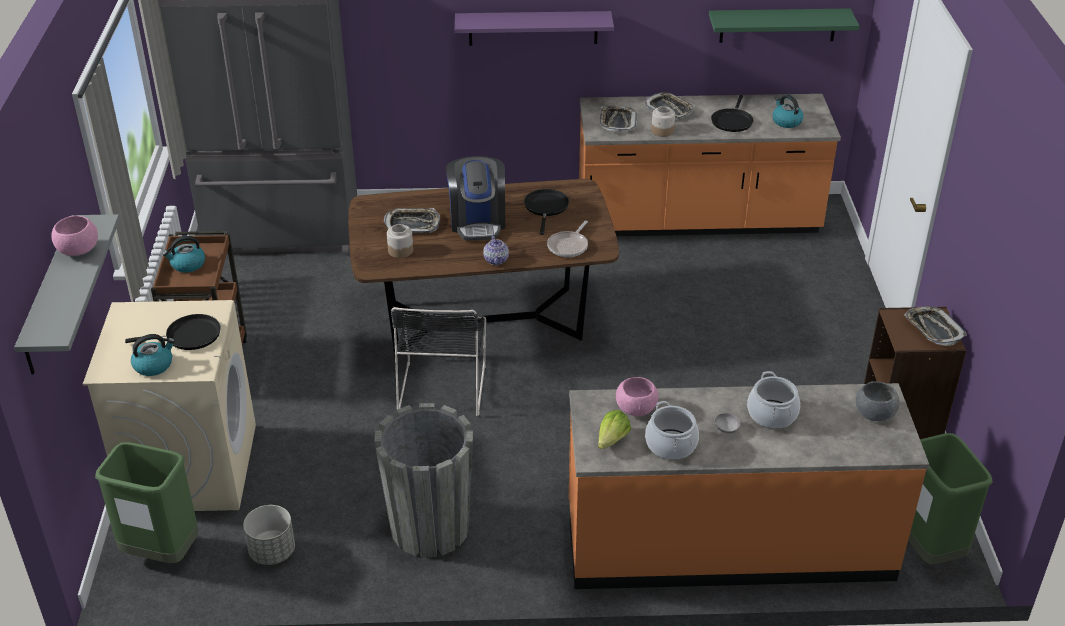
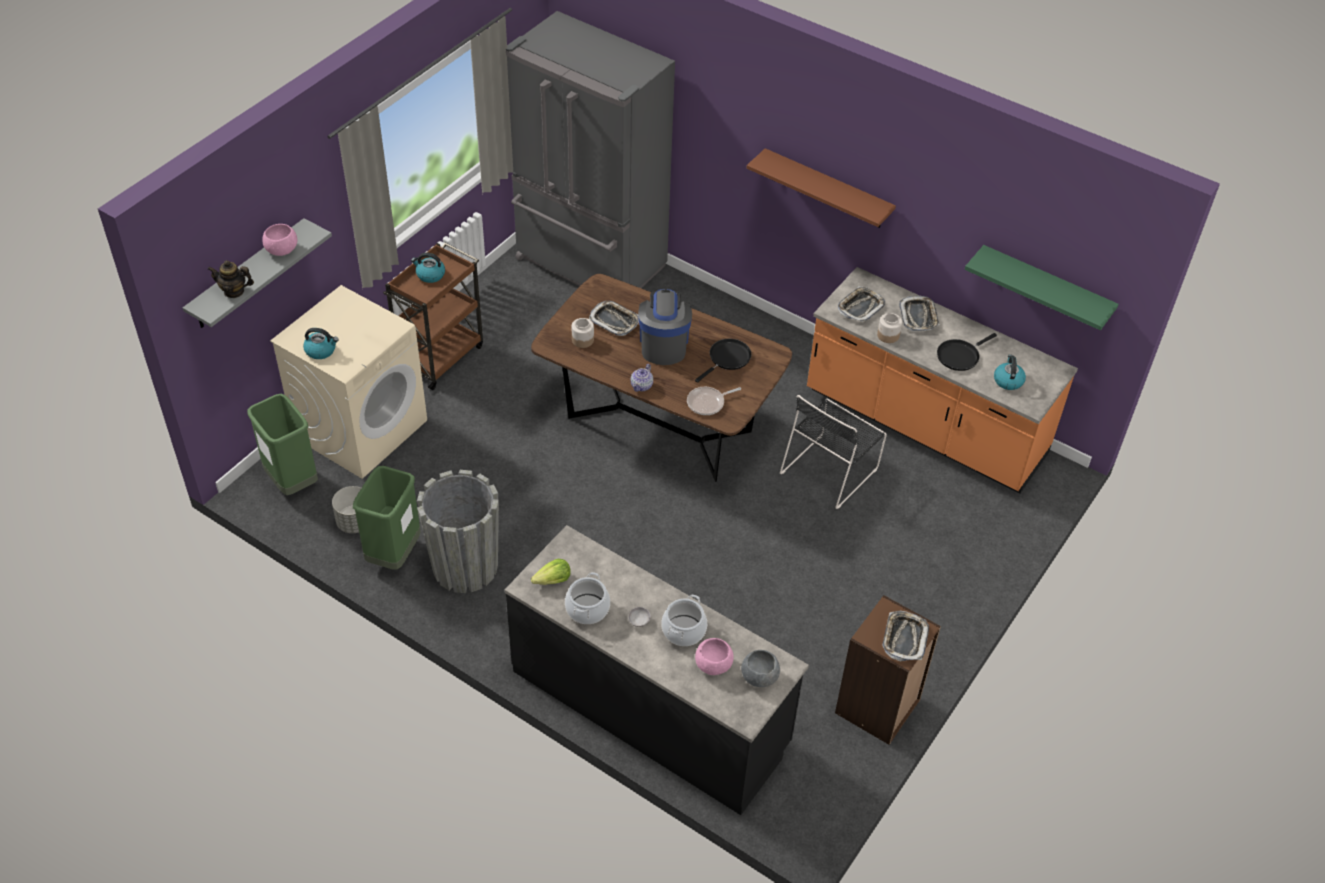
camera: 35 degrees right, 10 degrees up
black frying pan [125,314,221,350] -> none
black chair [391,307,486,416] -> black chair moved to [780,395,887,509]
coffee machine [446,156,505,240] -> coffee machine turned 150 degrees clockwise [638,289,692,365]
purple shelf [455,11,614,46] -> brown shelf [747,148,896,228]
orange counter [569,383,929,589] -> black counter [505,525,809,815]
pink bowl [616,377,658,416] -> pink bowl moved to [695,638,734,675]
green trash can [908,433,993,565] -> green trash can moved to [353,466,420,570]
none -> teapot [207,260,254,298]

